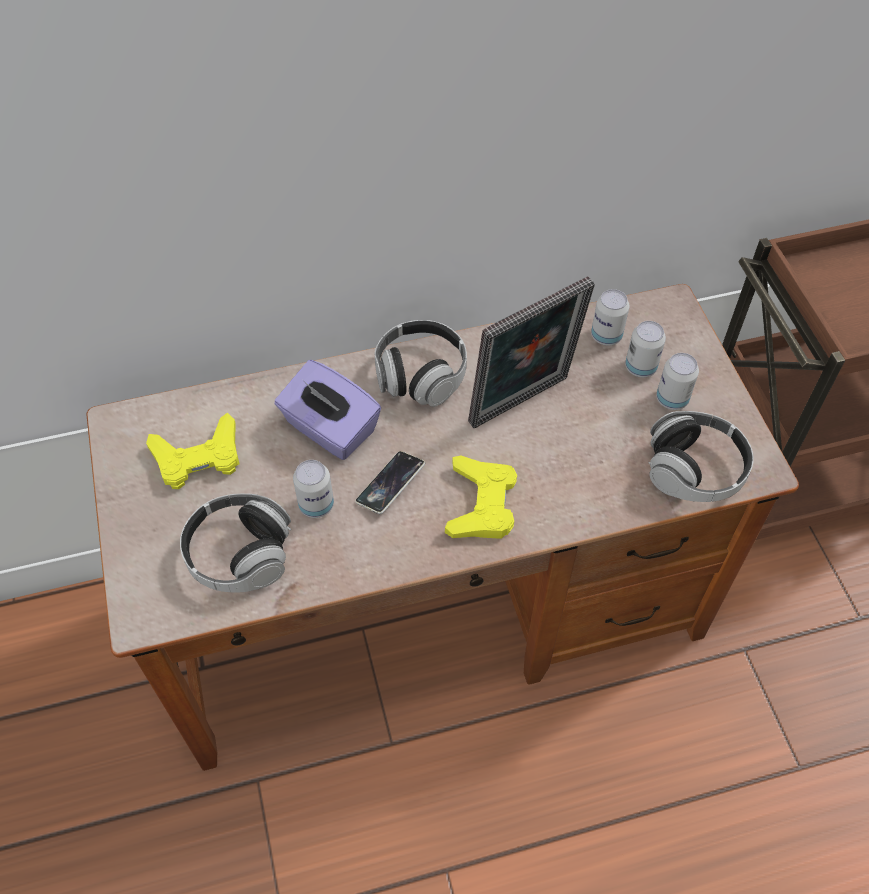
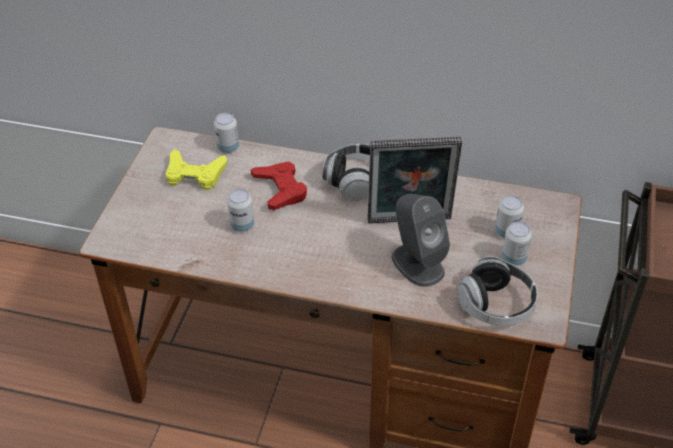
camera: 30 degrees right, 10 degrees down
headphones [180,493,291,592] -> none
purple tissue box [274,360,381,460] -> red game controller [251,161,307,210]
phone [355,451,425,514] -> none
yellow game controller [445,455,517,539] -> none
can [591,289,629,346] -> can moved to [214,112,239,153]
none -> grey speaker [391,194,450,287]

